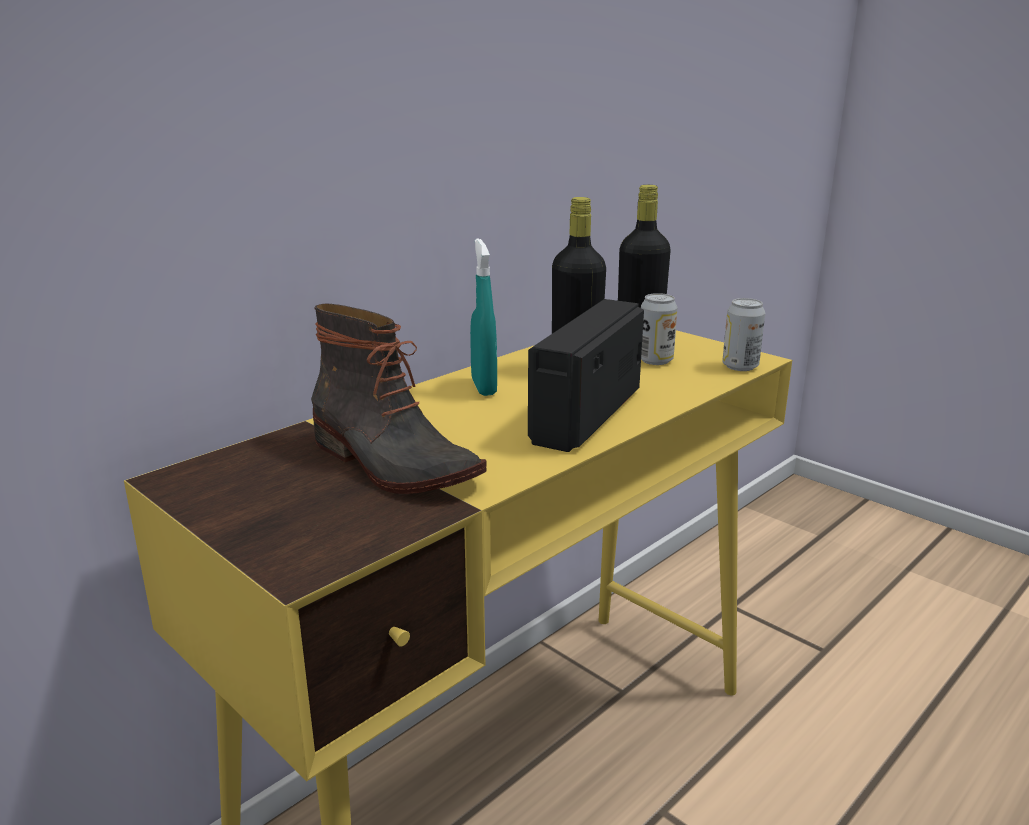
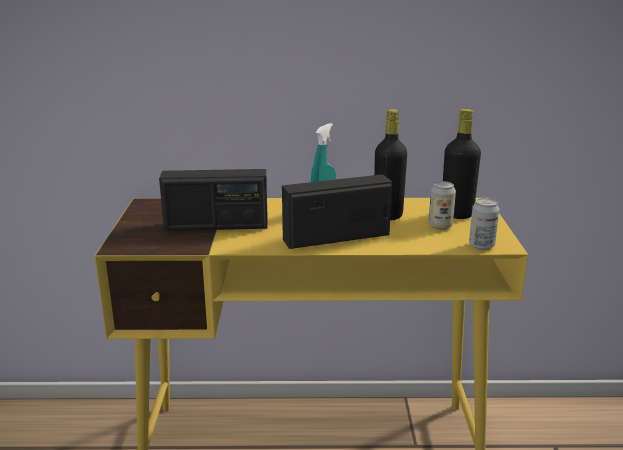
camera: 45 degrees right, 0 degrees up
boot [311,304,487,494] -> radio [159,169,268,231]

